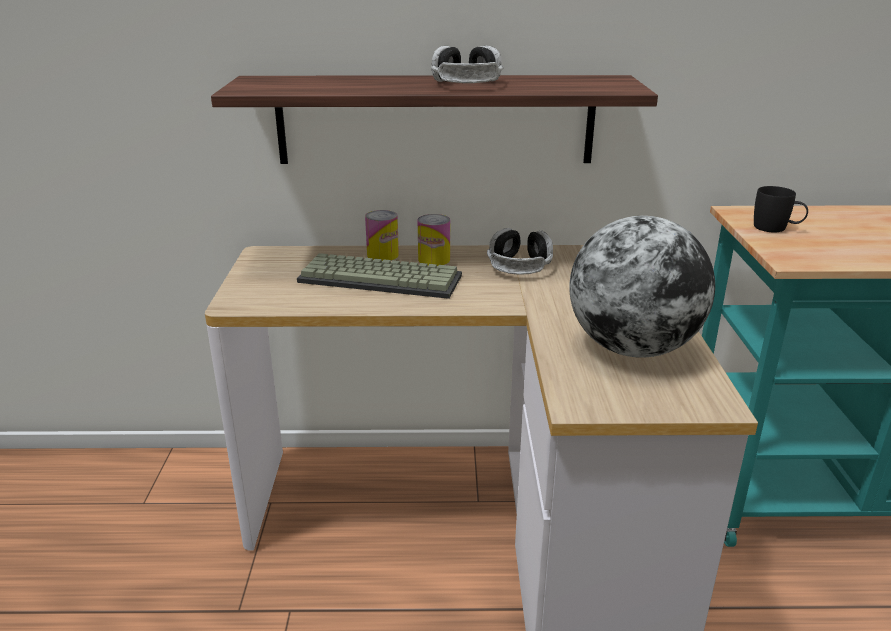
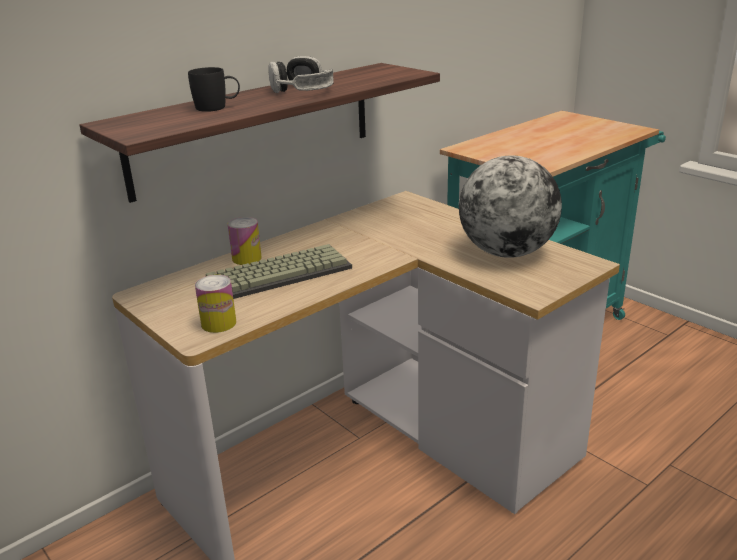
camera: 40 degrees left, 0 degrees up
can [418,214,450,266] -> can moved to [195,275,236,333]
headphones [487,228,553,275] -> none
black mug [754,186,808,232] -> black mug moved to [188,67,240,112]

